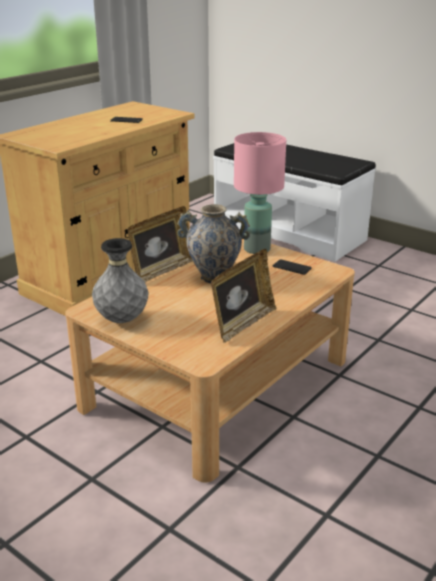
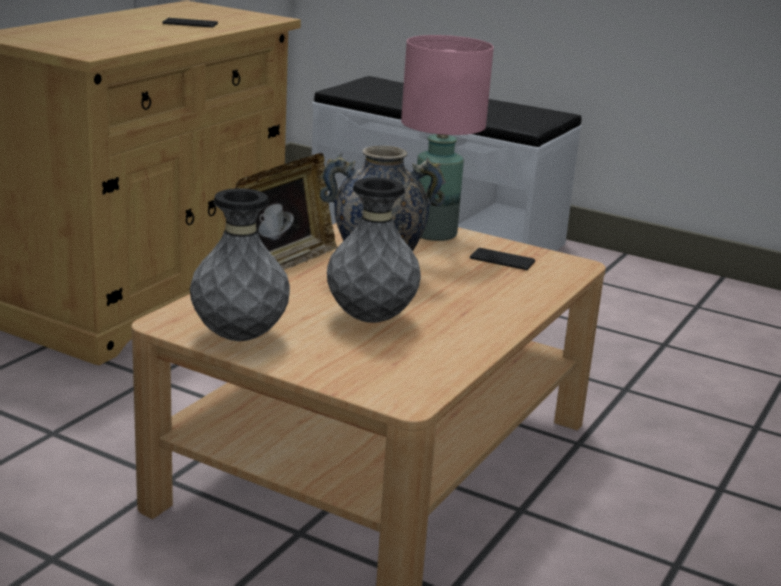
camera: 10 degrees left, 5 degrees down
picture frame [211,249,277,343] -> none
none -> grey vase [327,178,421,323]

